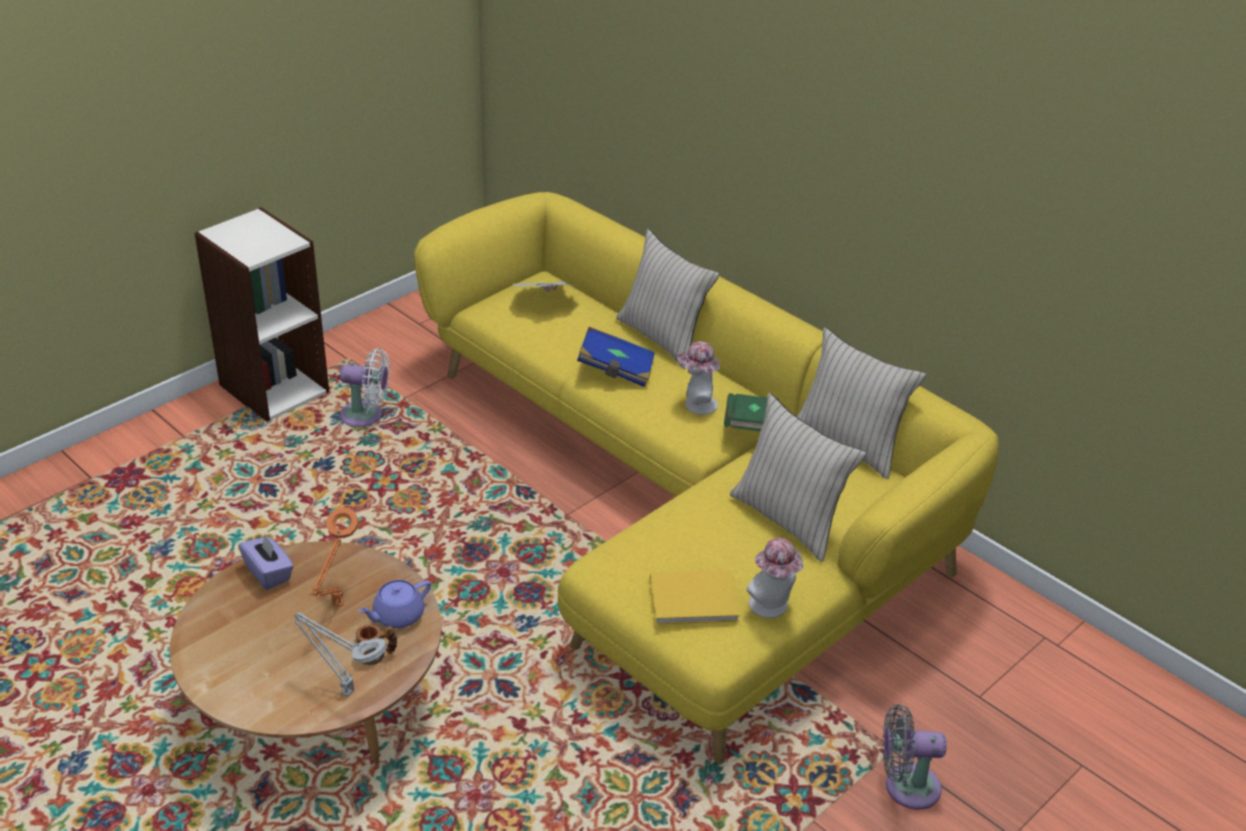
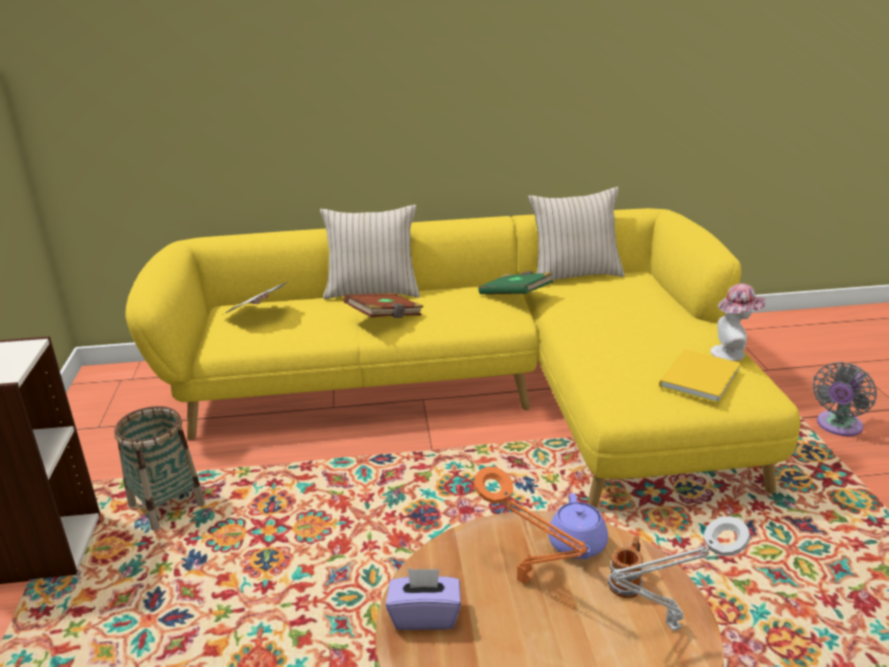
camera: 50 degrees left, 10 degrees down
white fan [340,348,390,427] -> basket [114,406,205,531]
blue book [577,327,655,387] -> brown book [344,294,424,318]
hat [677,341,720,415] -> none
beige pillow [730,393,866,562] -> none

